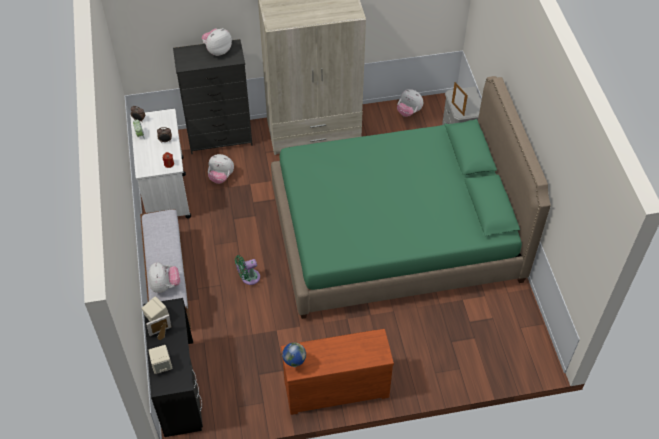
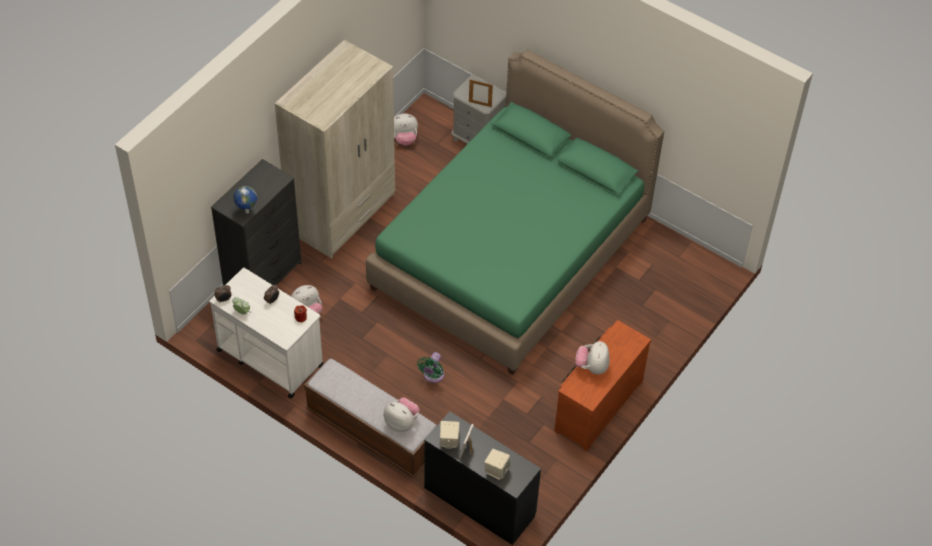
camera: 45 degrees left, 0 degrees up
plush toy [202,28,232,56] -> plush toy moved to [575,341,610,374]
globe [282,343,306,367] -> globe moved to [234,186,257,214]

